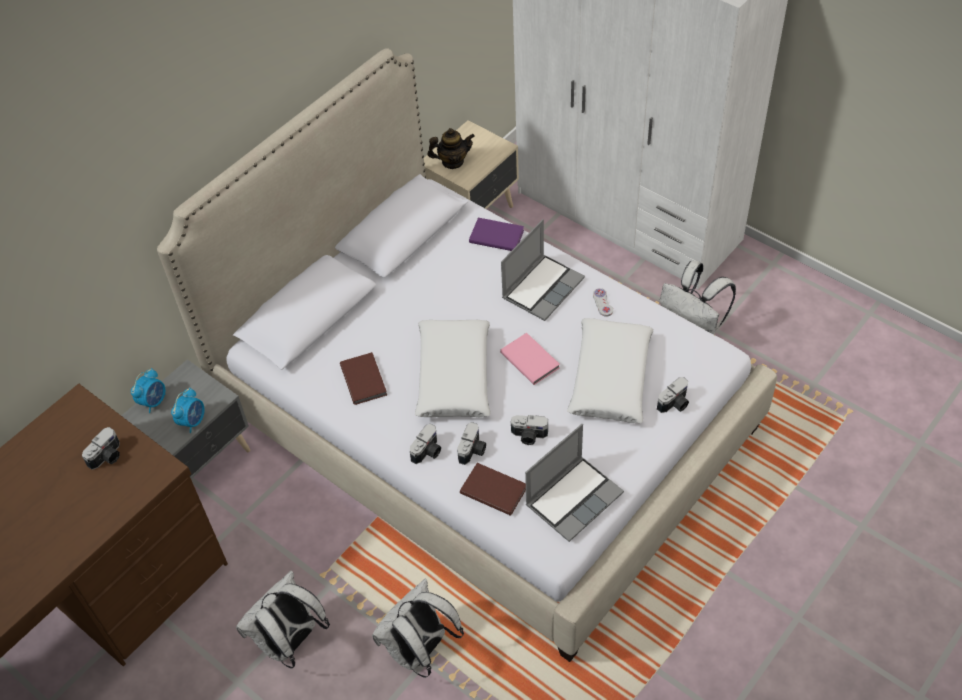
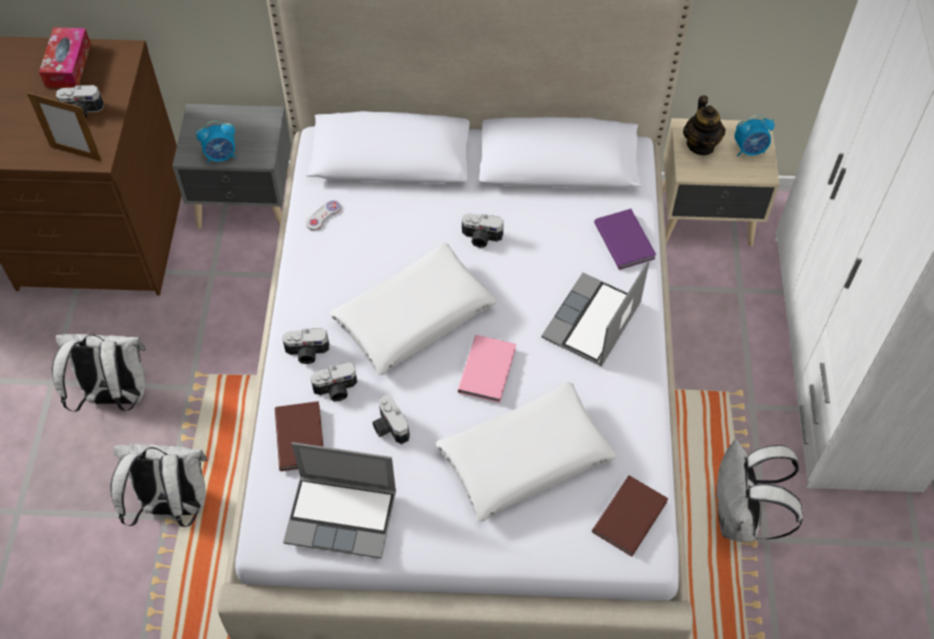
camera: 50 degrees right, 5 degrees up
alarm clock [131,368,166,413] -> alarm clock moved to [735,115,774,156]
brown book [340,352,387,405] -> brown book moved to [592,476,669,557]
teapot [428,128,475,169] -> teapot turned 45 degrees clockwise [683,95,726,156]
laptop [501,219,585,321] -> laptop turned 120 degrees clockwise [541,261,649,367]
white game controller [593,288,613,317] -> white game controller moved to [306,200,341,231]
camera [657,377,689,413] -> camera moved to [462,213,504,248]
none -> picture frame [27,92,102,162]
none -> tissue box [39,27,91,88]

